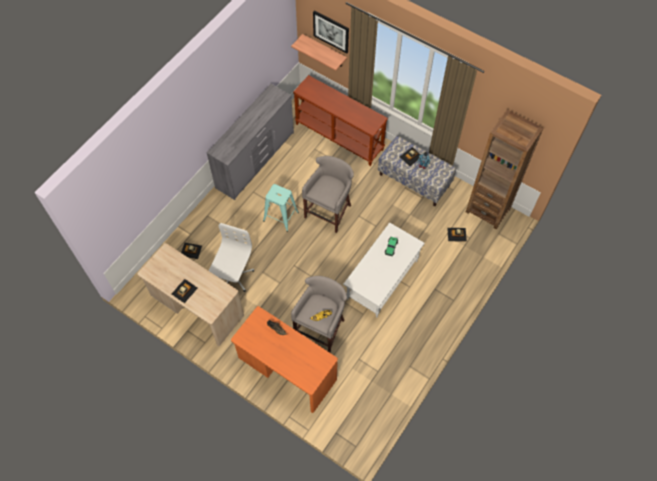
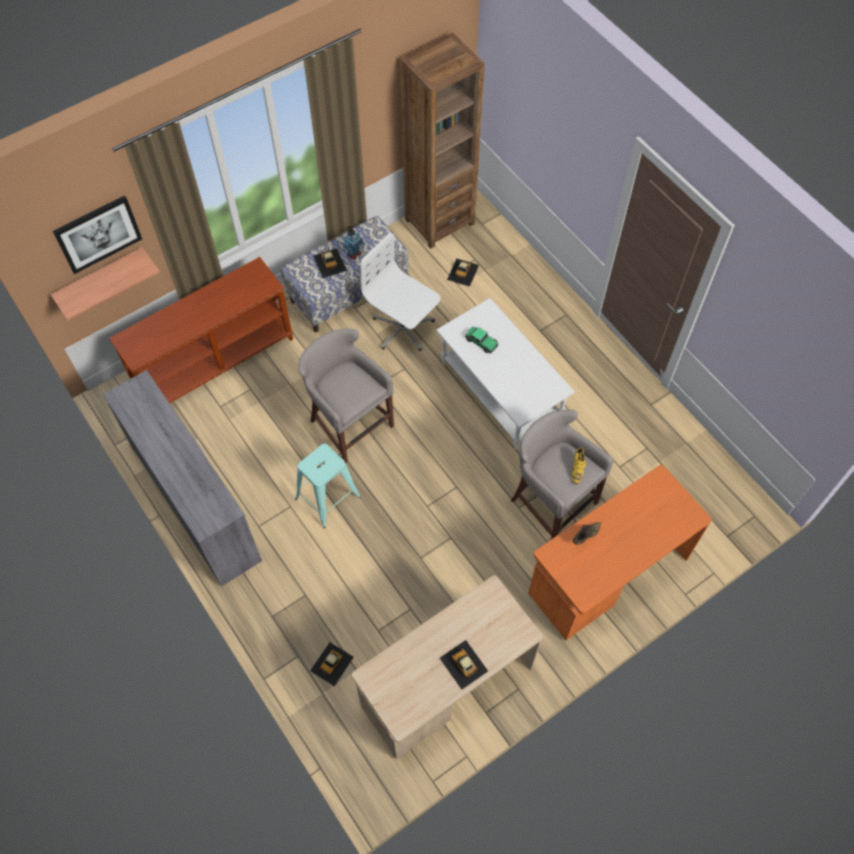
camera: 70 degrees left, 0 degrees up
white office chair [209,223,254,292] -> white office chair moved to [360,233,440,351]

